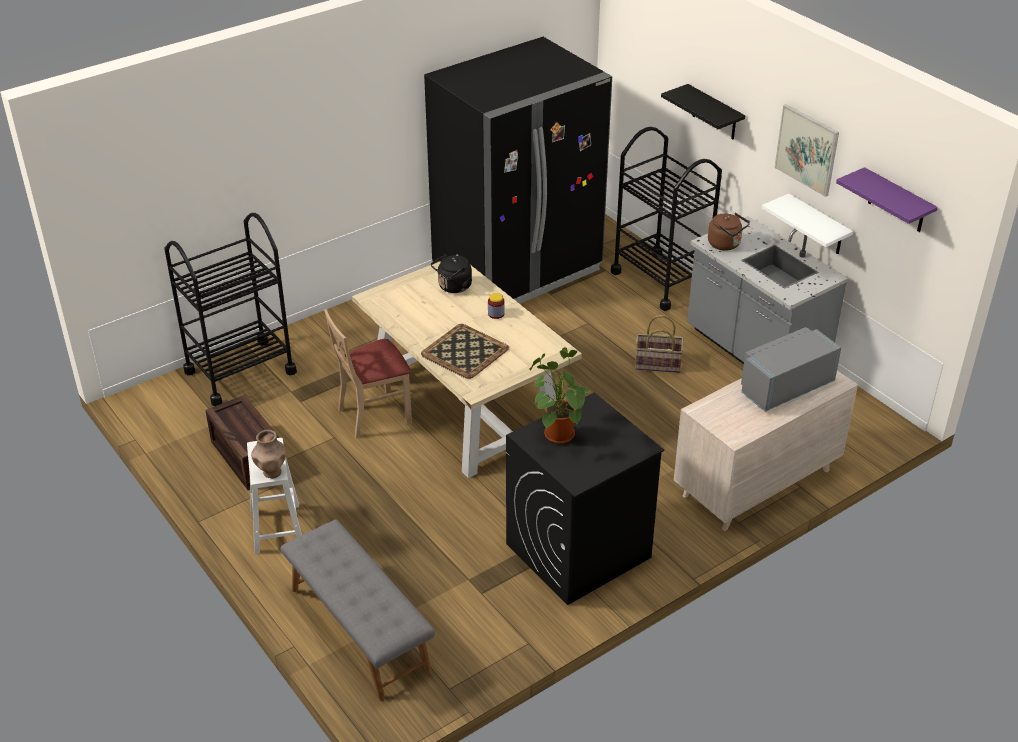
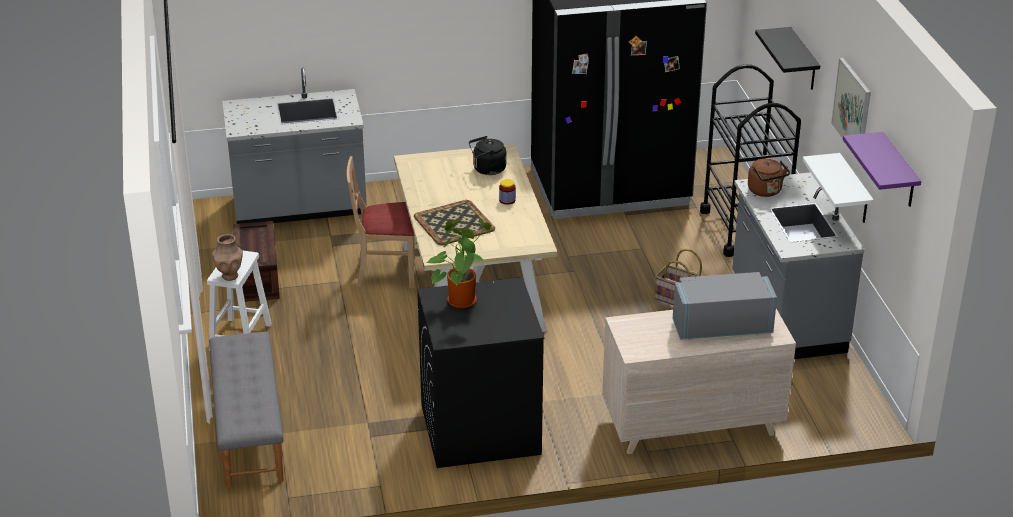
camera: 25 degrees right, 5 degrees down
black cart [164,213,297,407] -> grey counter [222,68,367,224]

